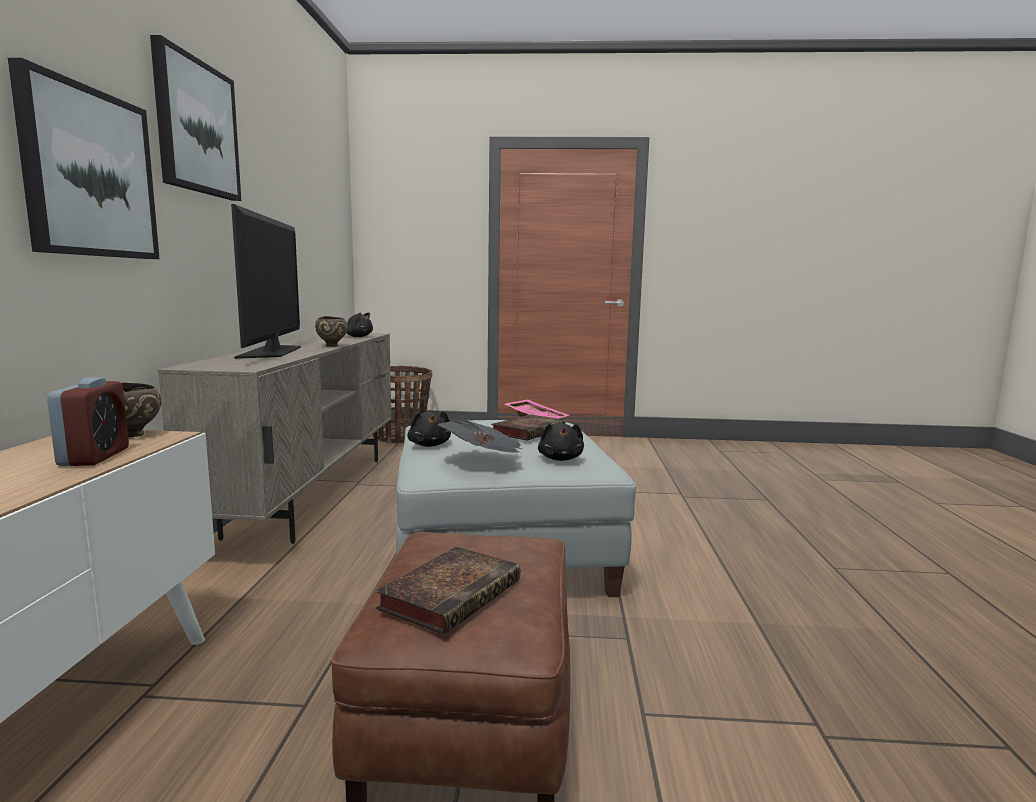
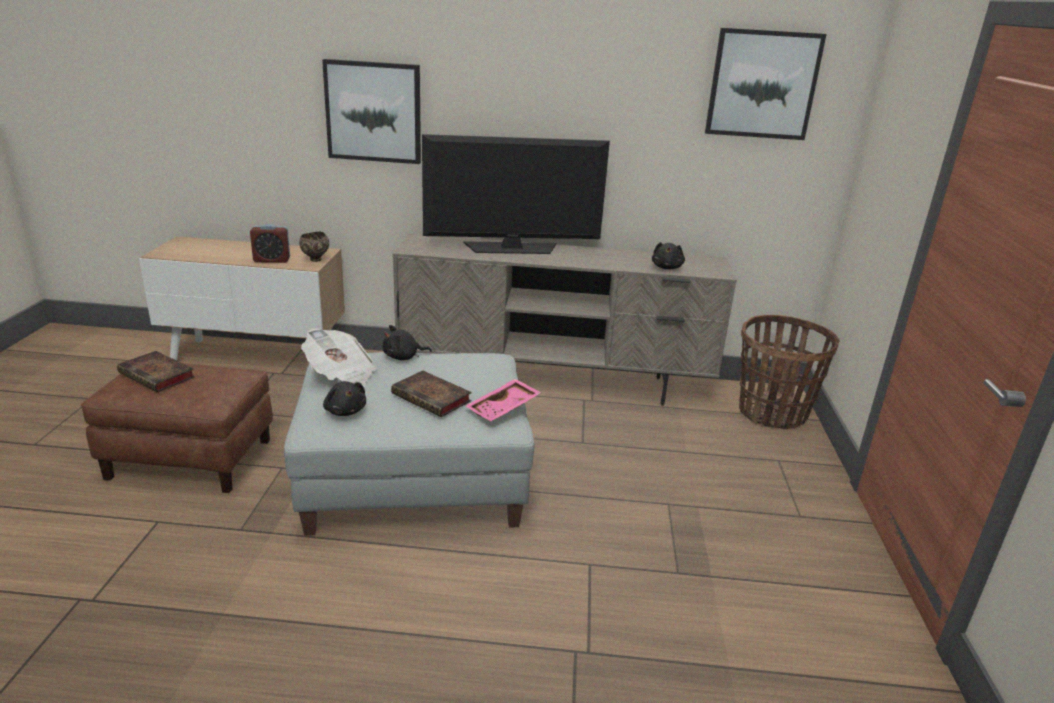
camera: 90 degrees right, 15 degrees up
picture [150,35,241,201] -> picture moved to [705,28,827,140]
brown bowl [315,316,348,347] -> none
black plush toy [538,423,584,461] -> black plush toy turned 120 degrees counterclockwise [323,381,366,416]

